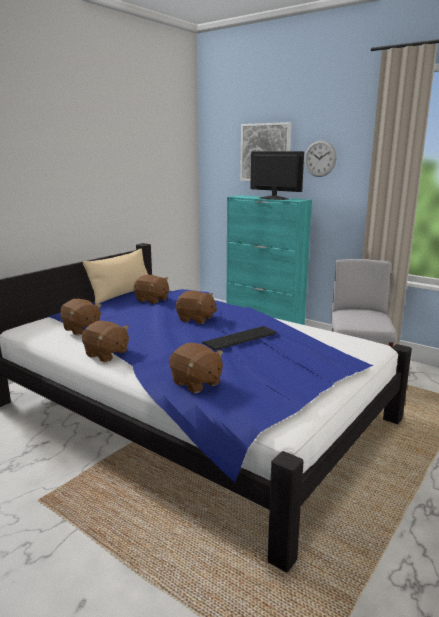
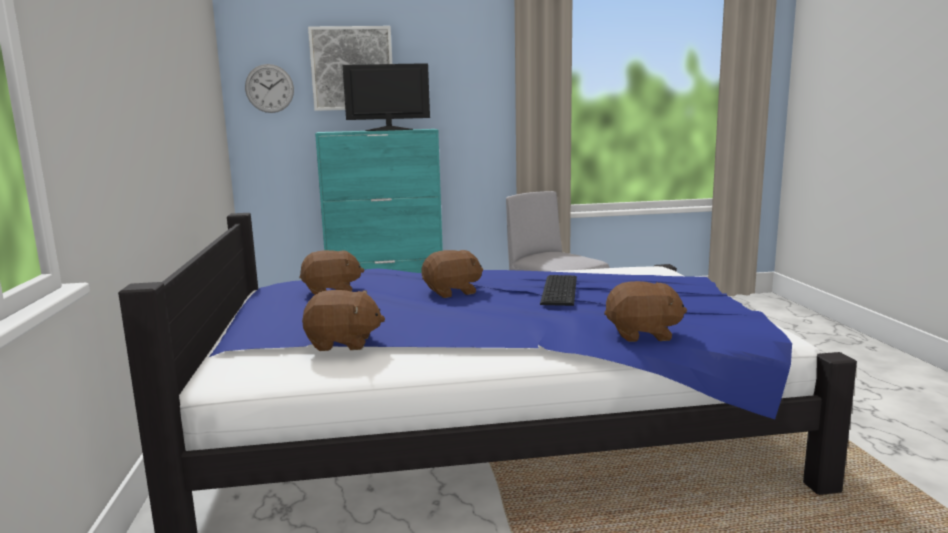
camera: 45 degrees left, 5 degrees down
brown plush toy [82,321,129,362] -> none
beige pillow [83,249,148,304] -> none
wall clock [304,140,337,177] -> wall clock moved to [245,64,294,113]

